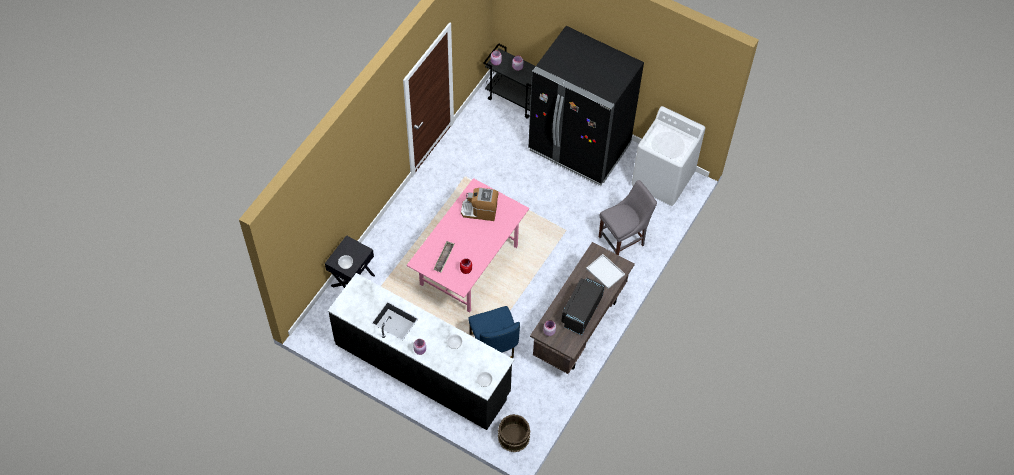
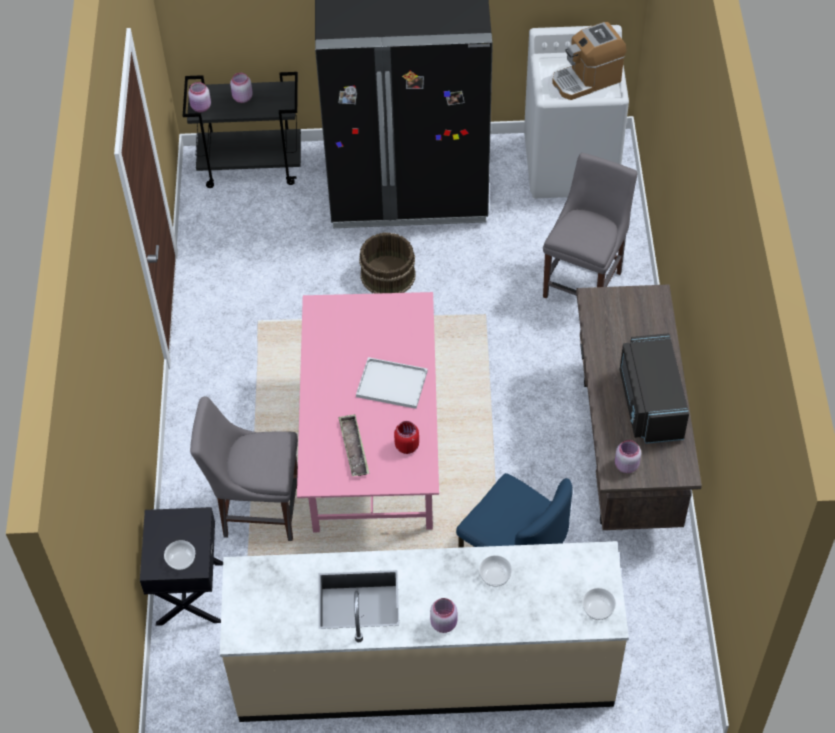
camera: 30 degrees left, 5 degrees down
black counter [328,273,514,430] -> beige counter [220,541,629,722]
coffee machine [461,188,499,221] -> coffee machine moved to [552,22,626,100]
brown bucket [498,414,530,452] -> brown bucket moved to [359,232,416,294]
white tray [586,254,625,289] -> white tray moved to [356,357,428,409]
none -> grey chair [190,397,298,541]

